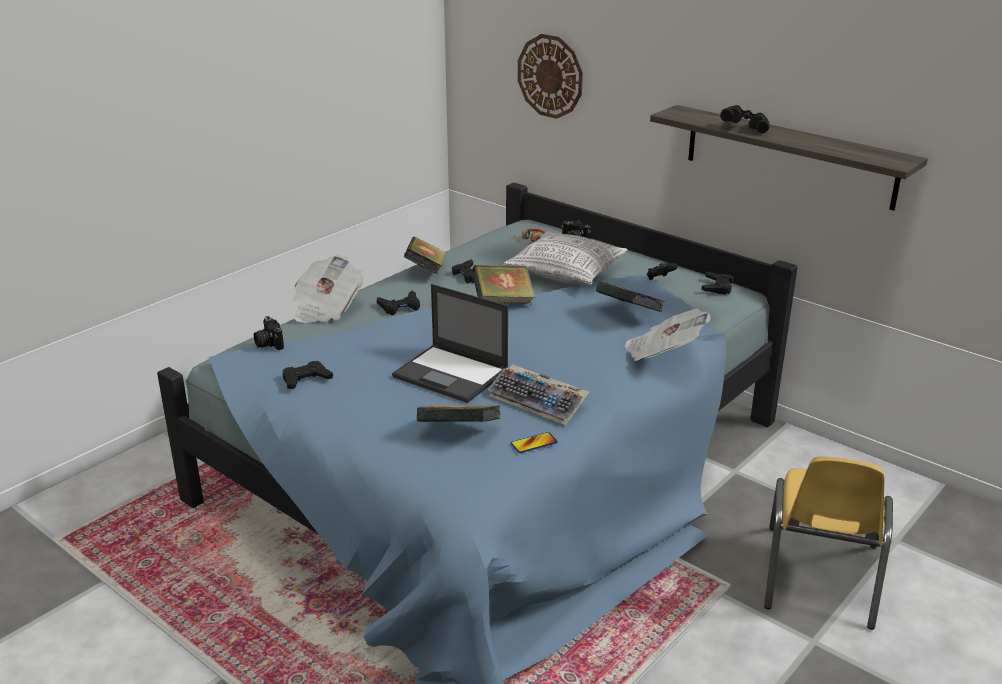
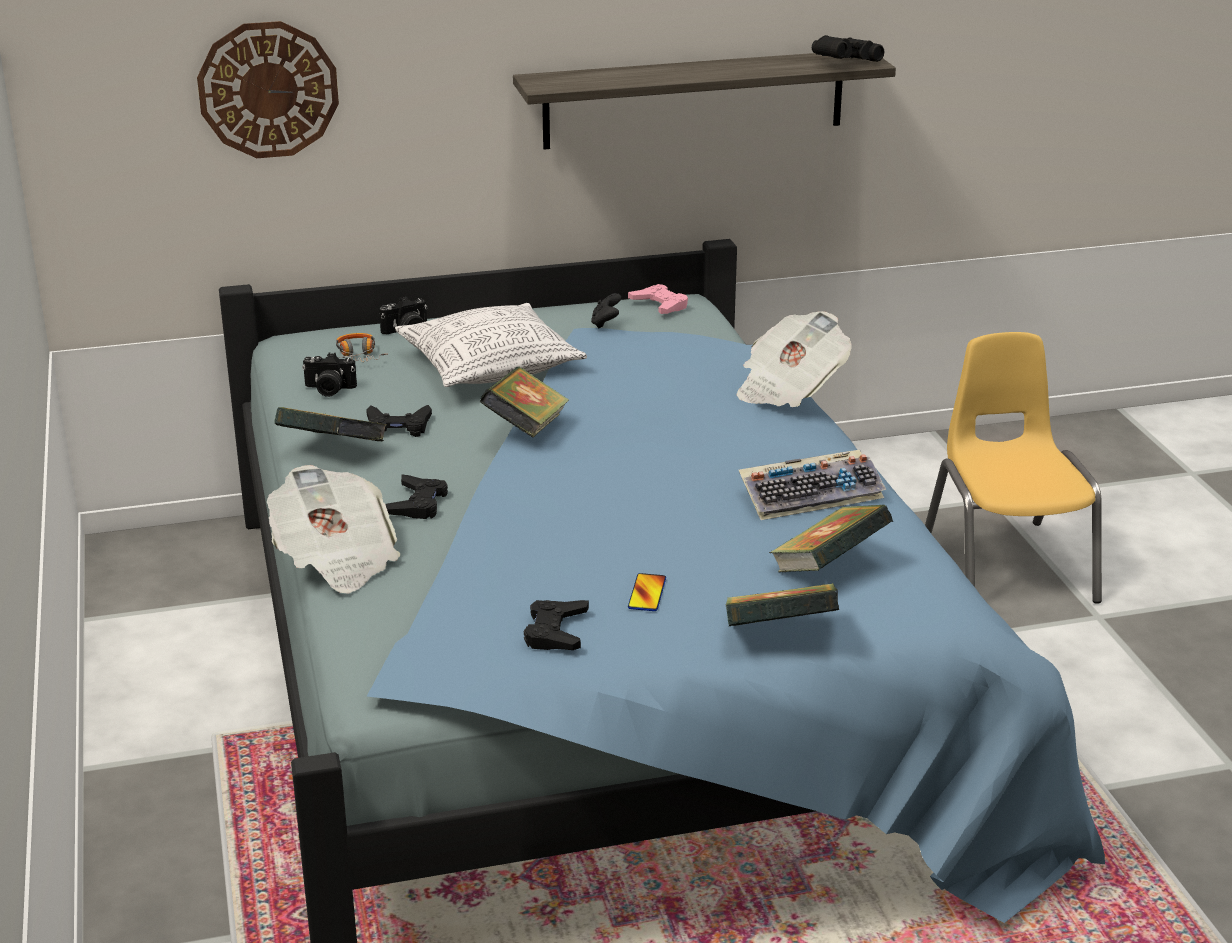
camera: 55 degrees left, 0 degrees up
camera [254,316,284,350] -> camera moved to [302,352,357,397]
laptop [392,284,508,403] -> none
phone [511,432,558,453] -> phone moved to [628,573,666,611]
book [596,281,665,312] -> book moved to [726,583,839,626]
black game controller [701,271,734,295] -> pink game controller [628,284,688,314]
black binoculars [720,105,770,133] -> black binoculars moved to [812,35,884,62]
yellow chair [764,456,893,630] -> yellow chair turned 150 degrees counterclockwise [925,332,1102,604]

